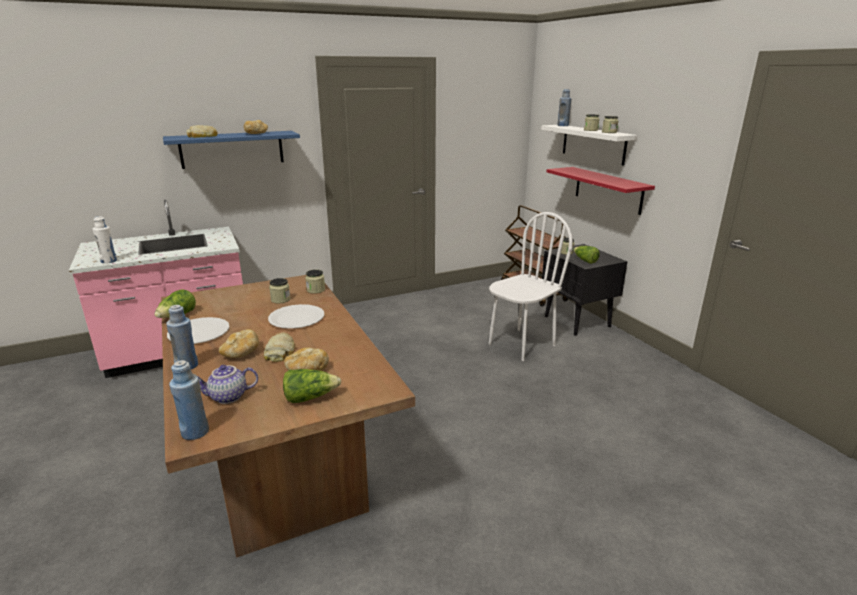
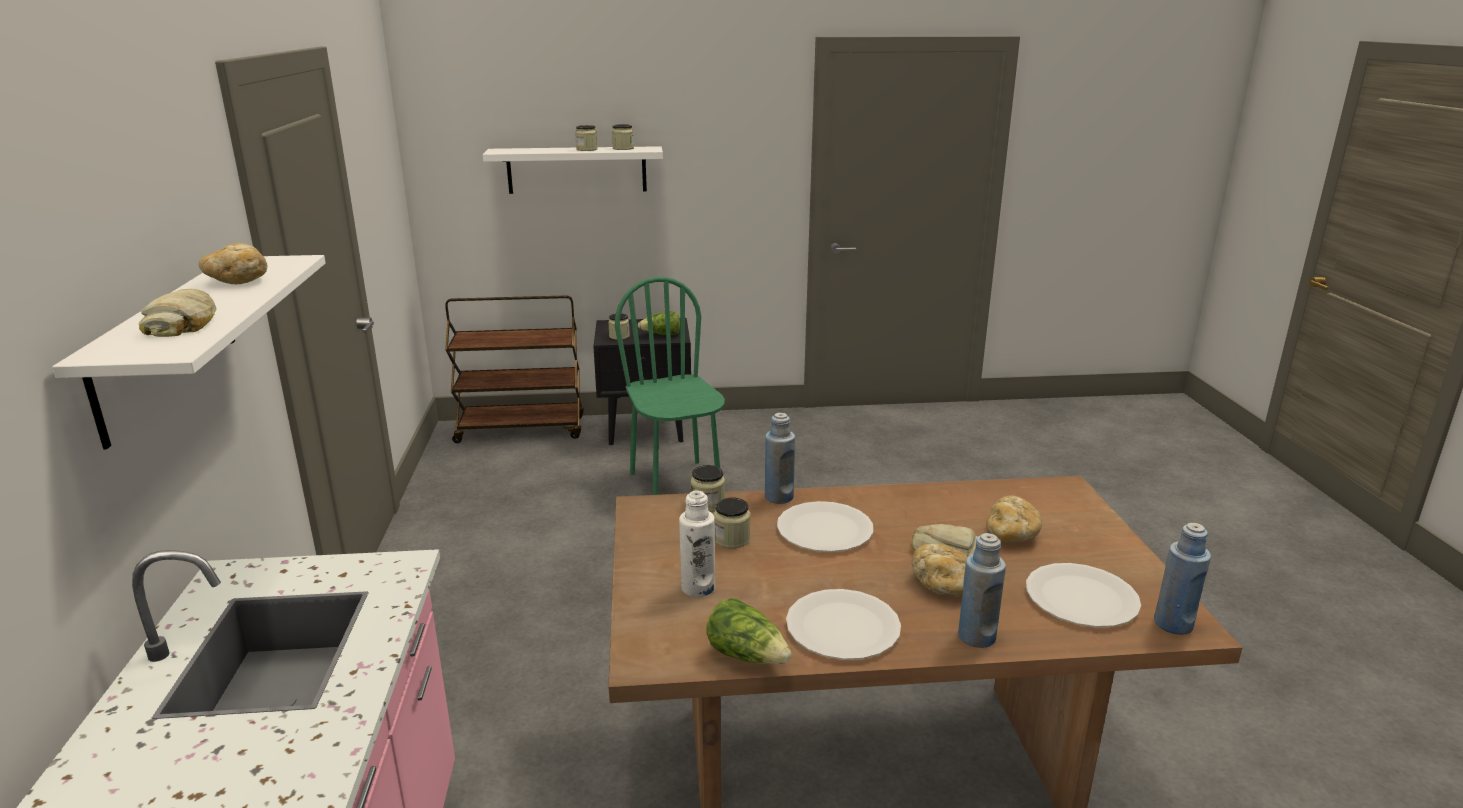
camera: 70 degrees left, 0 degrees up
white bottle [92,216,117,264] -> white bottle moved to [679,490,715,597]
blue shelf [163,131,300,169] -> white shelf [52,255,326,449]
teapot [198,365,258,404] -> white plate [1026,563,1141,627]
lettuce [283,369,341,403] -> none
white chair [488,212,573,361] -> green chair [615,277,725,495]
red shelf [547,167,655,215] -> none
blue bottle [557,89,571,126] -> blue bottle moved to [765,413,795,504]

